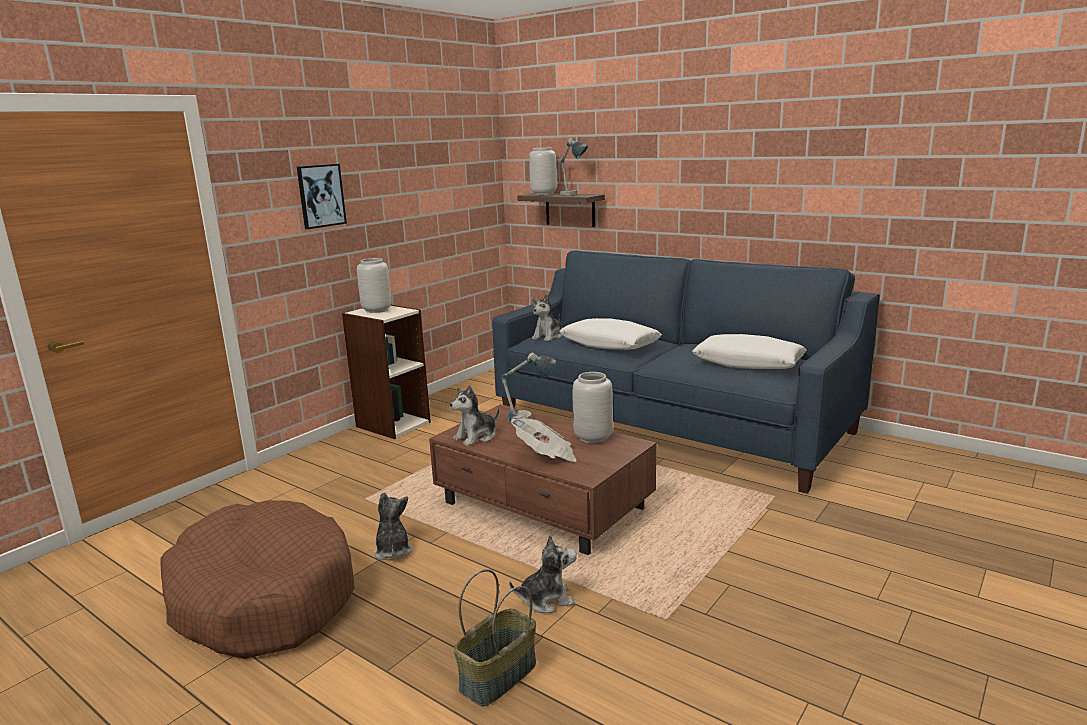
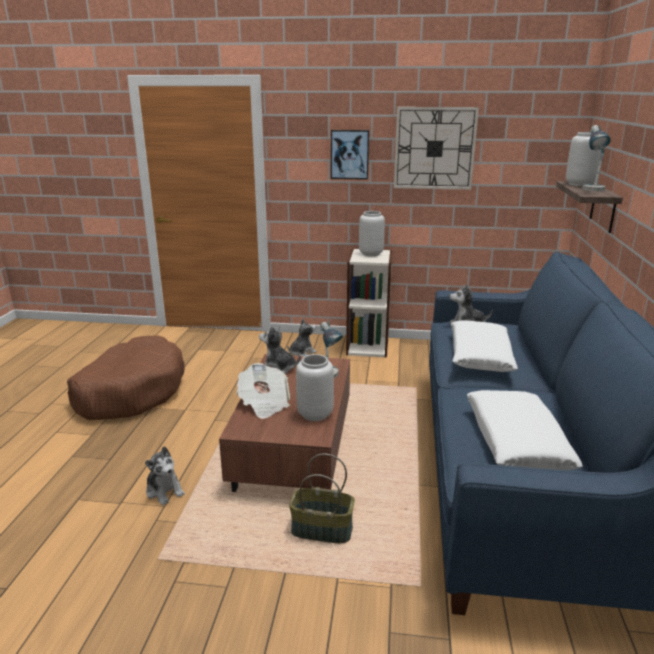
camera: 60 degrees right, 5 degrees up
plush toy [373,492,413,560] -> plush toy moved to [287,319,317,356]
basket [453,569,536,706] -> basket moved to [289,454,355,543]
none -> wall clock [394,107,479,190]

